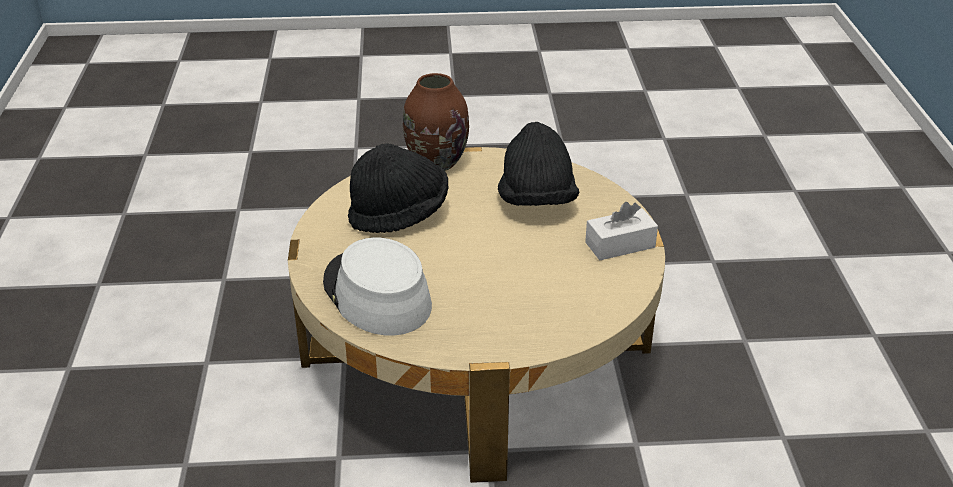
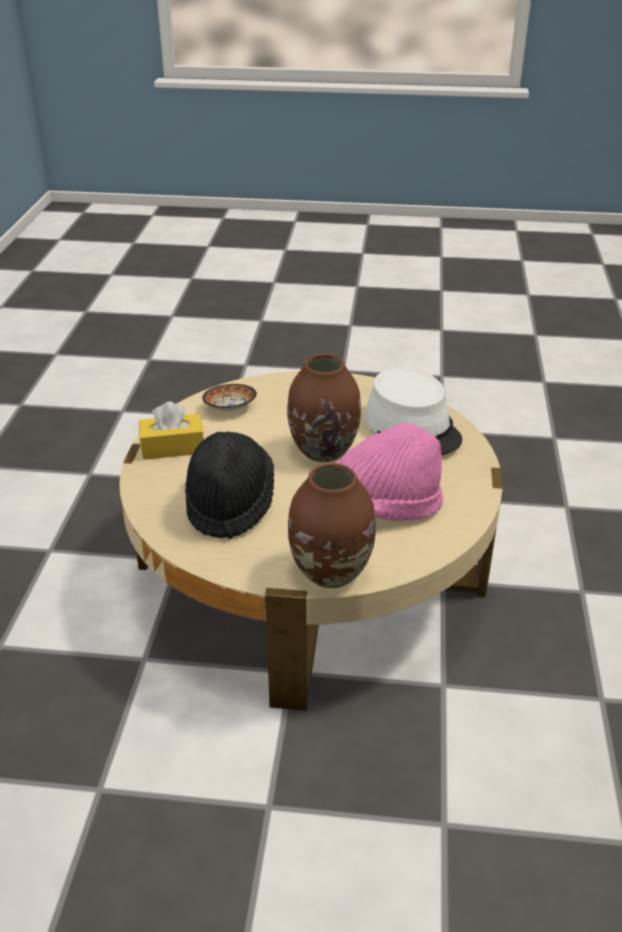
camera: 170 degrees left, 0 degrees up
black hat [348,143,449,233] -> pink hat [336,423,443,521]
white tissue box [585,202,658,260] -> yellow tissue box [139,401,204,460]
none -> bowl [202,384,257,411]
none -> brown vase [287,354,361,462]

